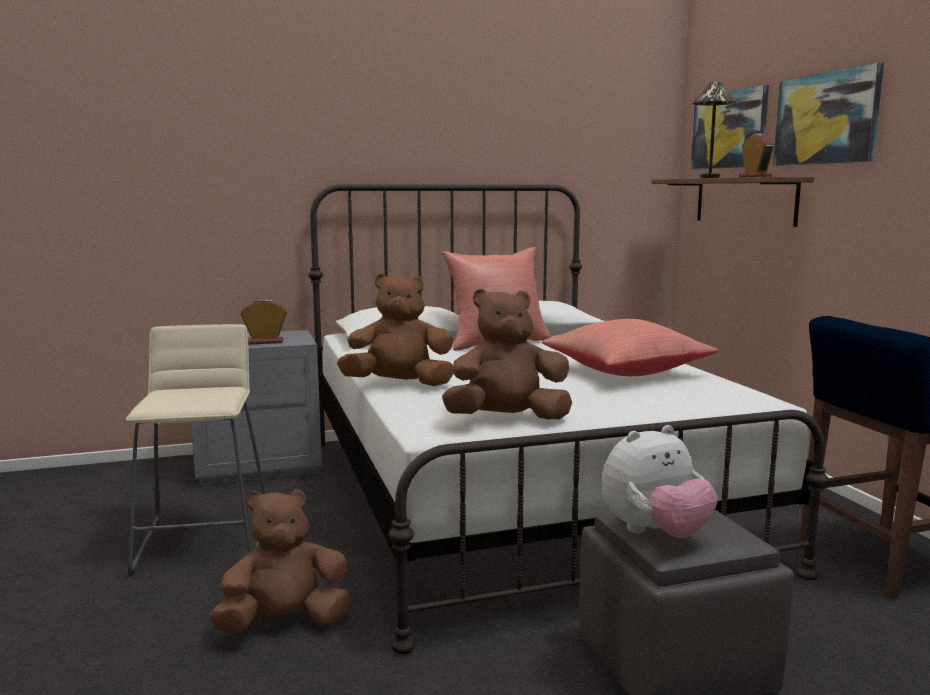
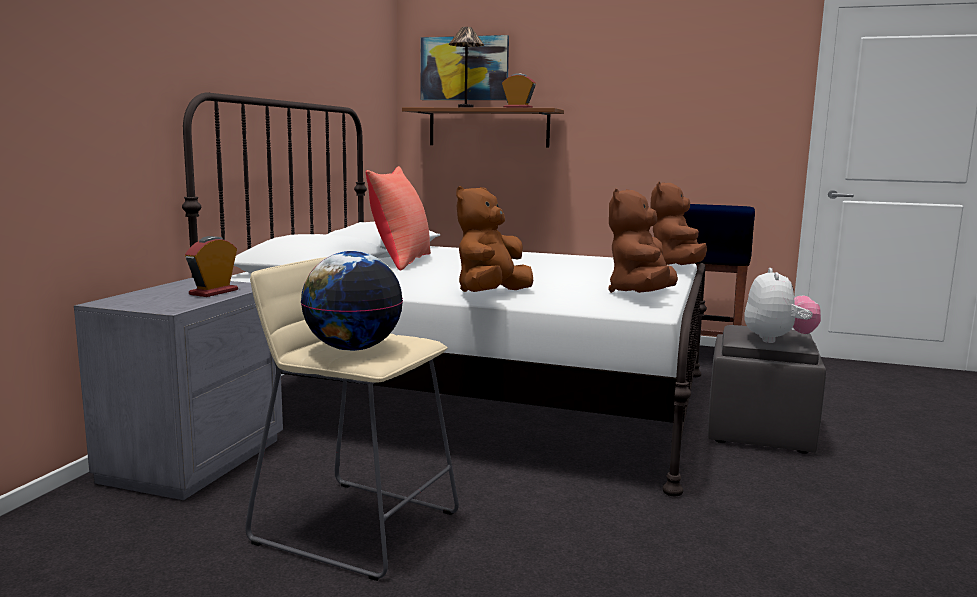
camera: 55 degrees left, 0 degrees up
brown plush toy [209,489,351,632] -> brown plush toy moved to [650,182,707,265]
red pillow [542,319,718,376] -> none
picture [773,62,884,166] -> none
none -> globe [301,251,403,351]

